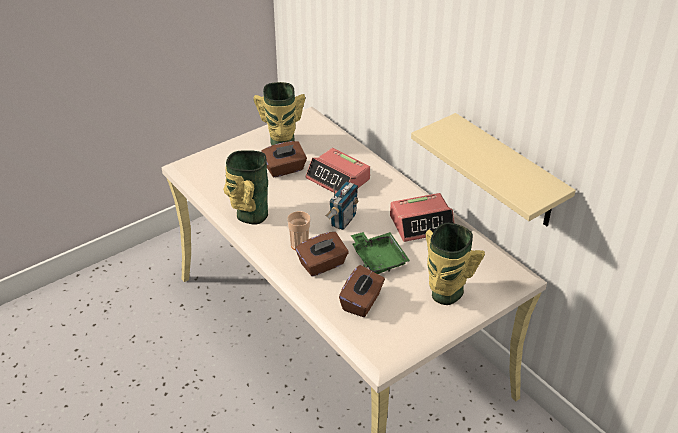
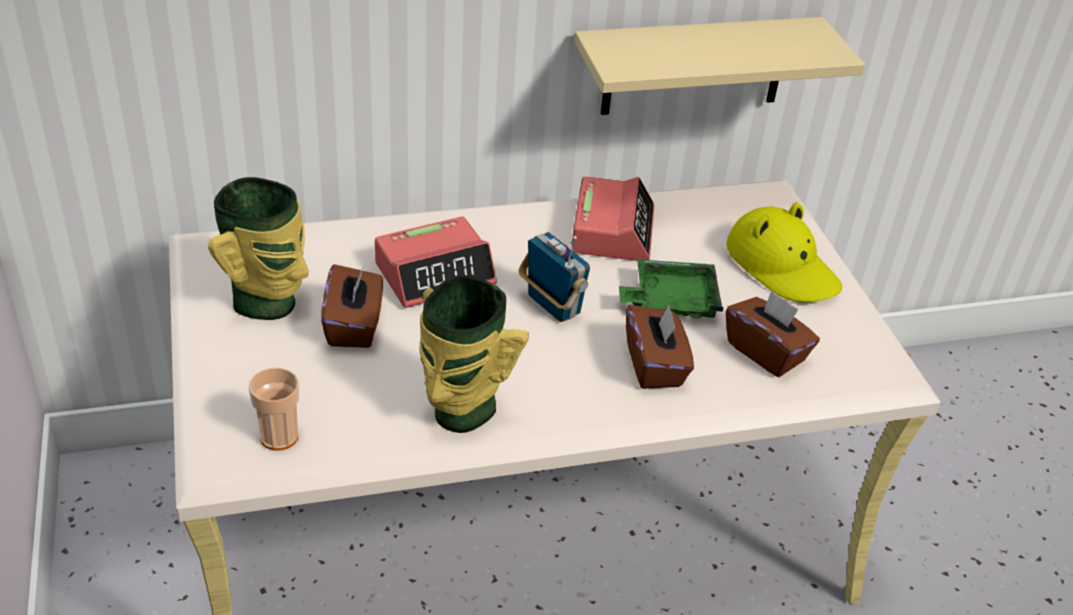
camera: 70 degrees left, 0 degrees up
cup [287,211,310,251] -> cup moved to [249,368,299,451]
vase [426,223,485,305] -> yellow hat [727,203,842,302]

